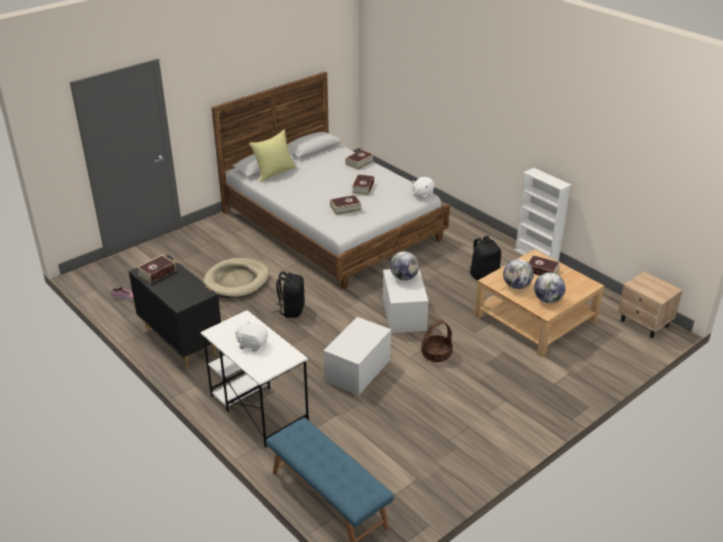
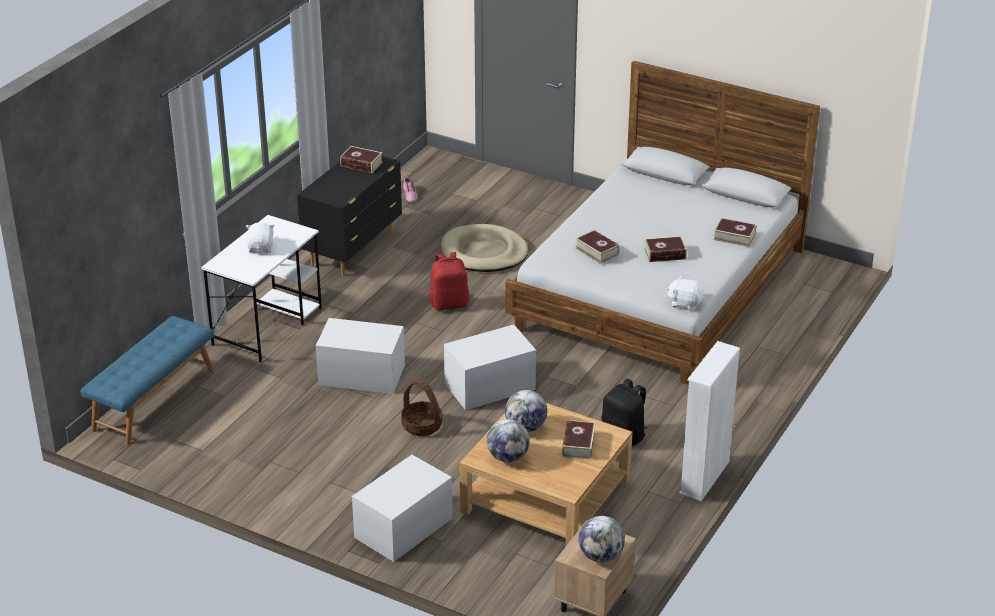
camera: 70 degrees right, 0 degrees up
yellow pillow [249,129,297,182] -> none
black backpack [274,271,305,318] -> red backpack [429,252,469,310]
globe [390,251,419,281] -> globe moved to [578,516,625,563]
none -> white storage box [352,455,453,562]

